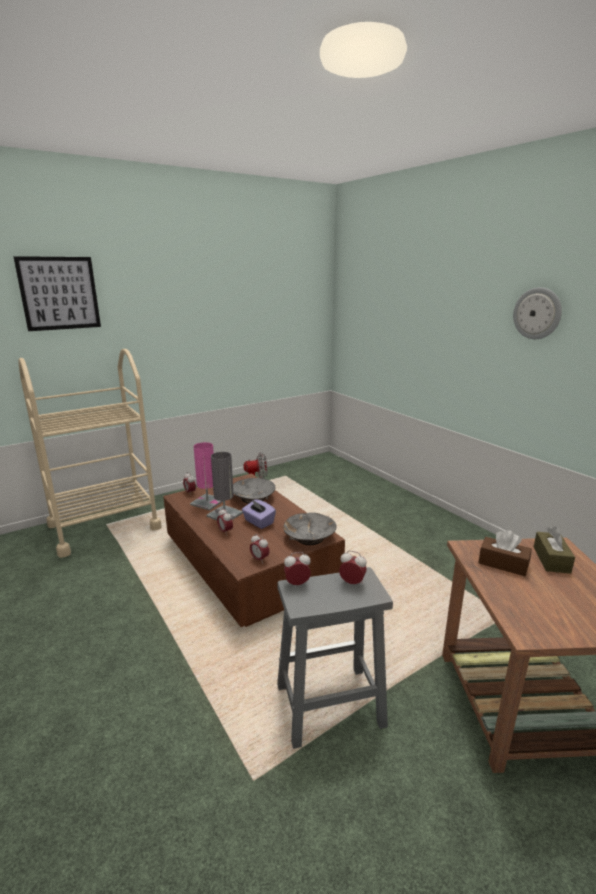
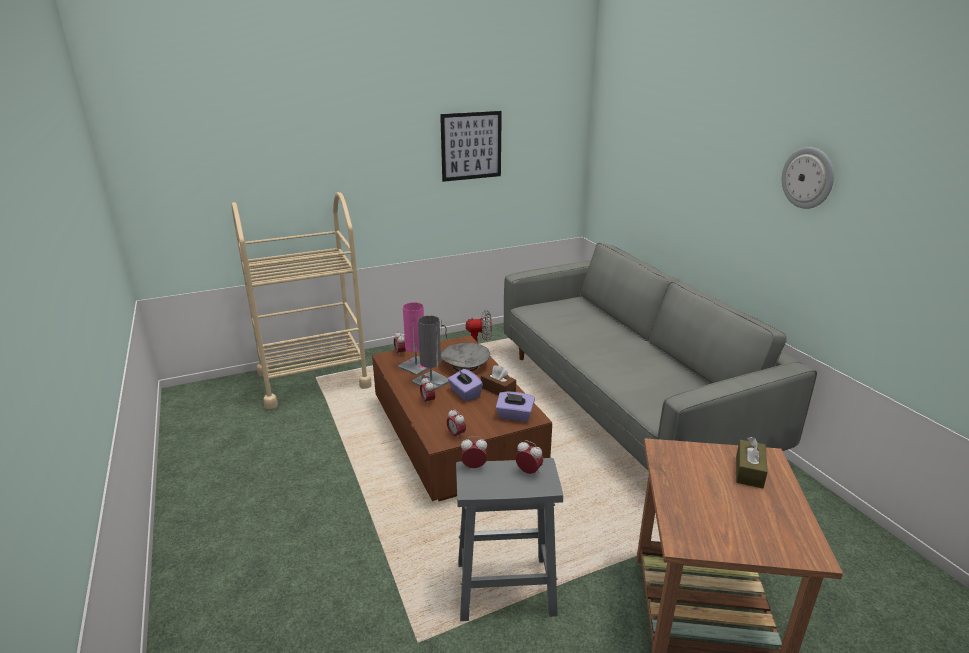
camera: 10 degrees right, 5 degrees up
picture [13,256,101,331] -> picture moved to [440,111,502,182]
grey bowl [284,513,337,545] -> purple tissue box [496,392,535,422]
brown tissue box [478,530,532,576] -> brown tissue box moved to [481,365,516,396]
none -> grey sofa [504,243,817,470]

